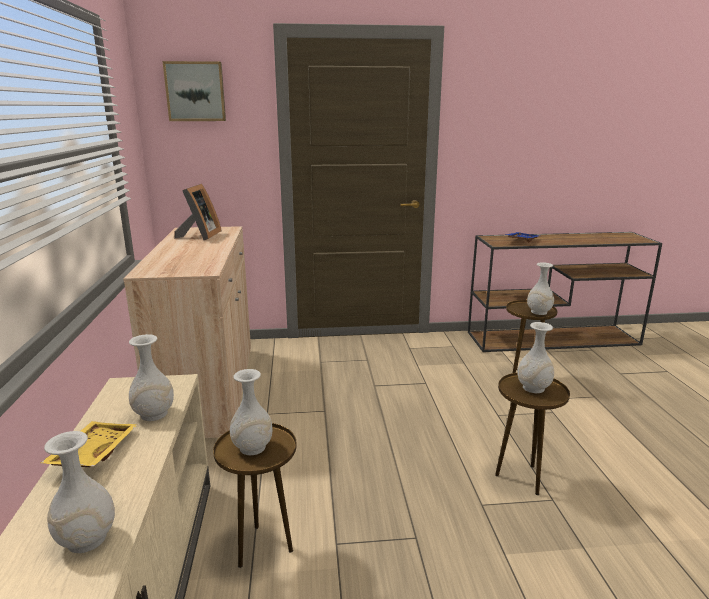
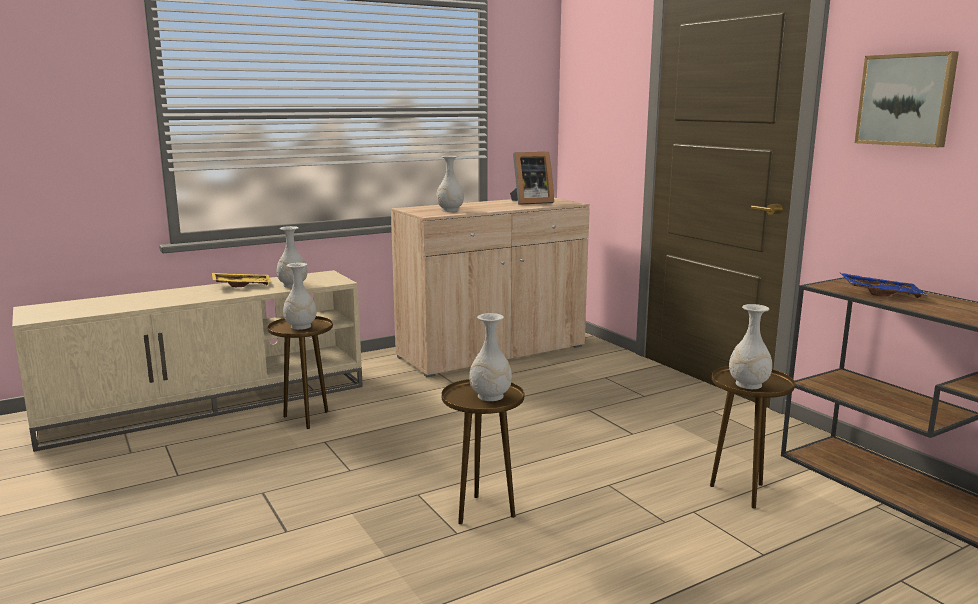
camera: 65 degrees right, 5 degrees down
white vase [44,431,115,553] -> white vase moved to [436,156,464,212]
picture [163,61,226,121] -> picture moved to [855,51,959,147]

